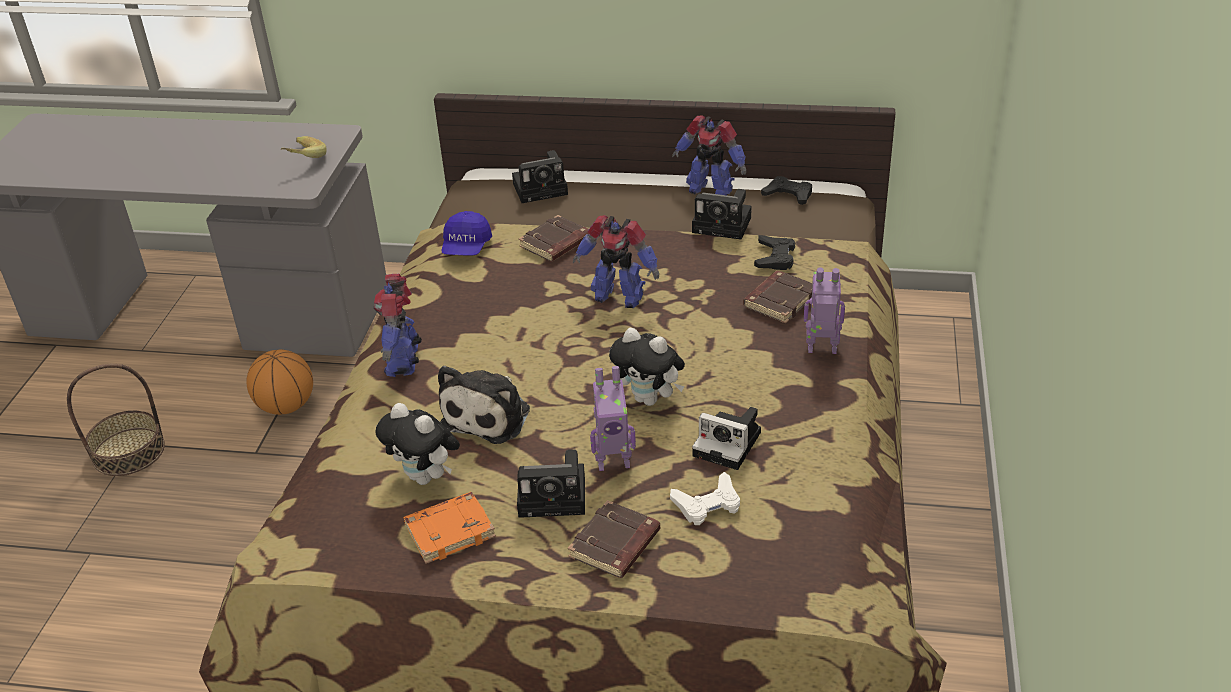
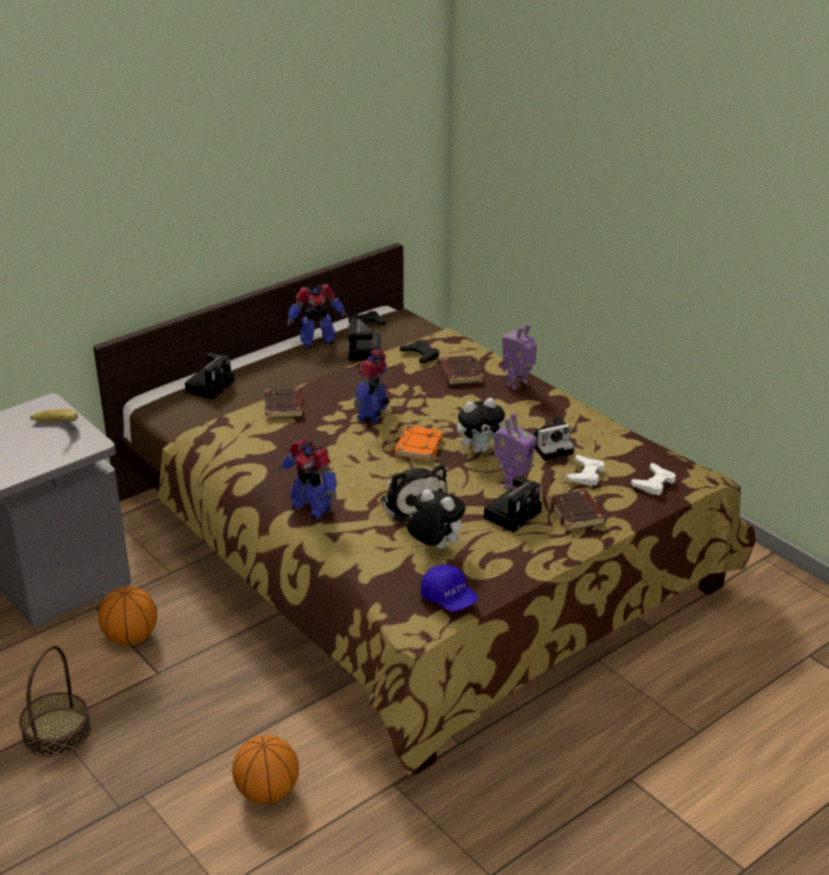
camera: 50 degrees left, 5 degrees down
plush toy [375,403,460,485] -> plush toy turned 135 degrees counterclockwise [407,489,465,549]
orange book [404,492,496,564] -> orange book moved to [394,426,443,461]
blue cap [442,211,492,256] -> blue cap moved to [421,564,478,612]
toy robot [573,215,659,308] -> toy robot turned 135 degrees clockwise [354,350,389,423]
camera [692,189,752,240] -> camera turned 120 degrees clockwise [348,318,381,361]
none -> basketball [232,735,299,804]
none -> white game controller [631,463,675,495]

